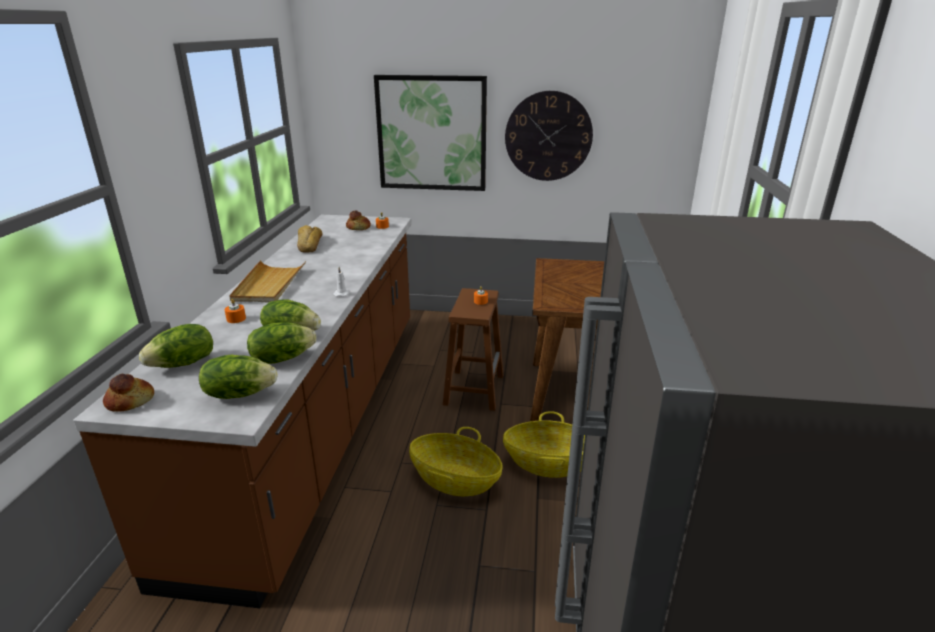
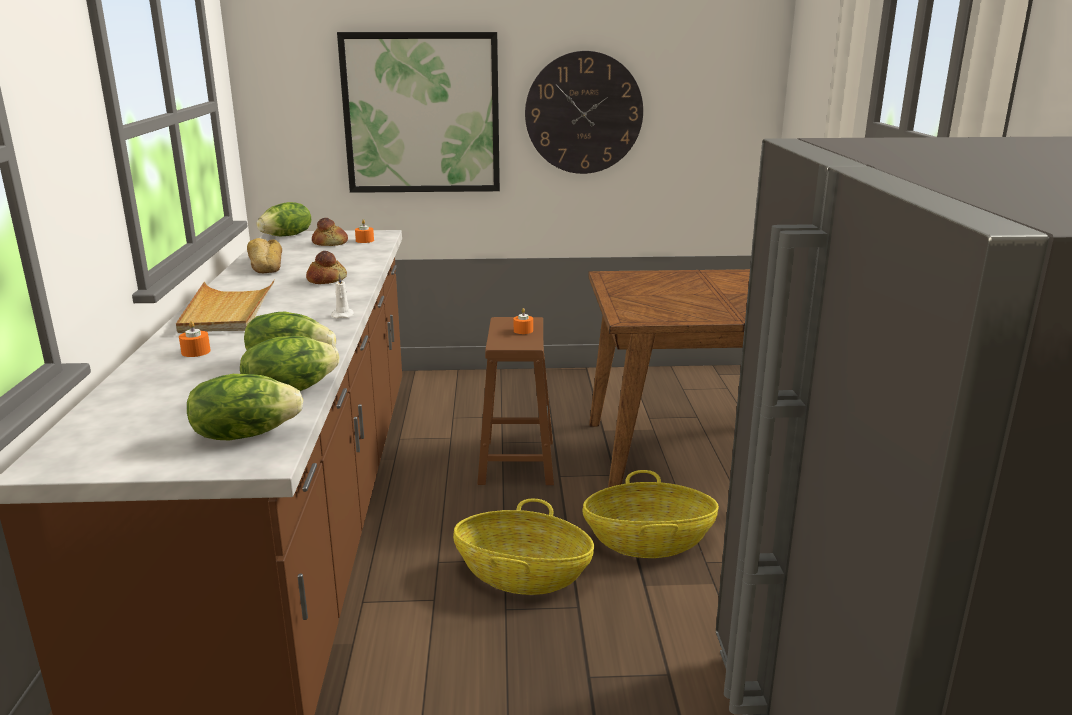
camera: 10 degrees left, 5 degrees down
bread [103,374,154,412] -> bread moved to [306,251,347,284]
lettuce [139,324,213,368] -> lettuce moved to [257,202,311,236]

